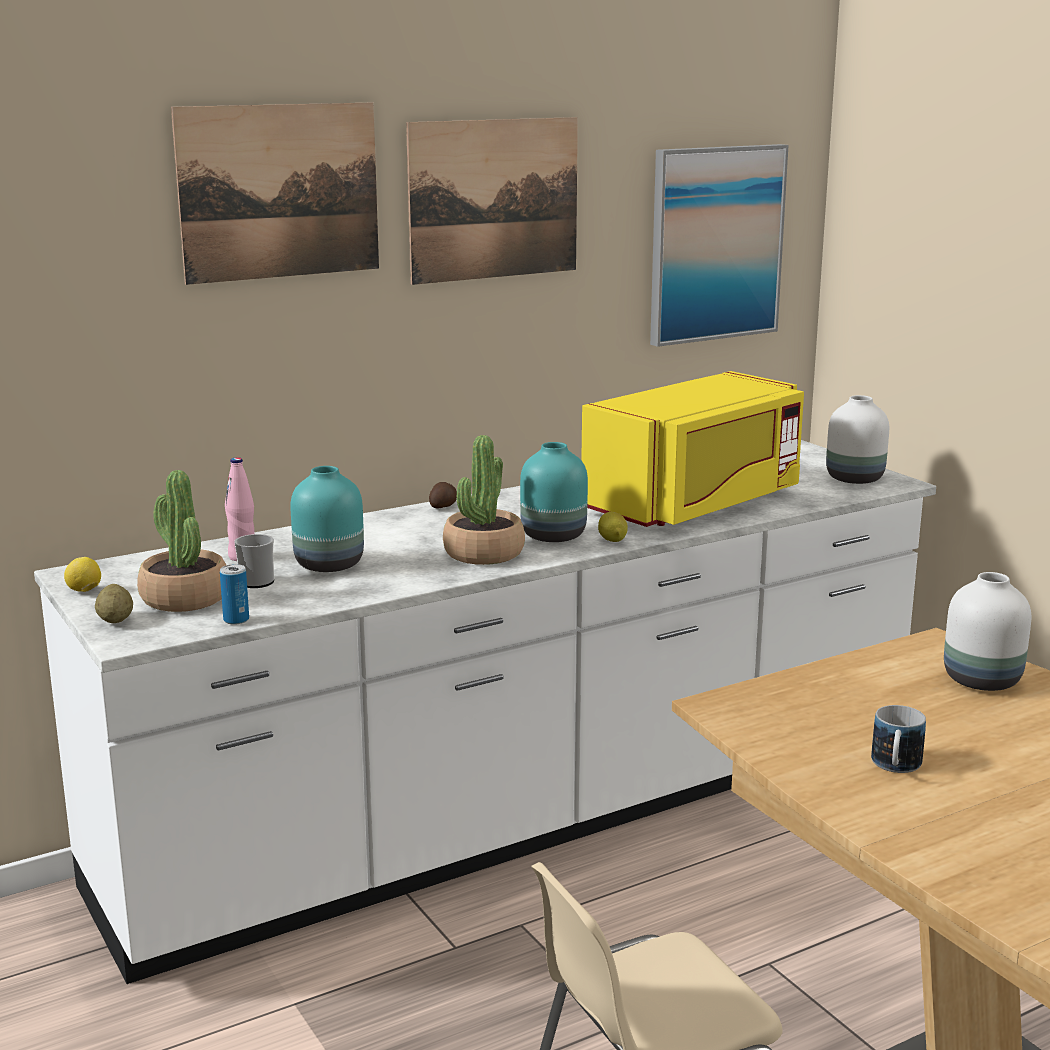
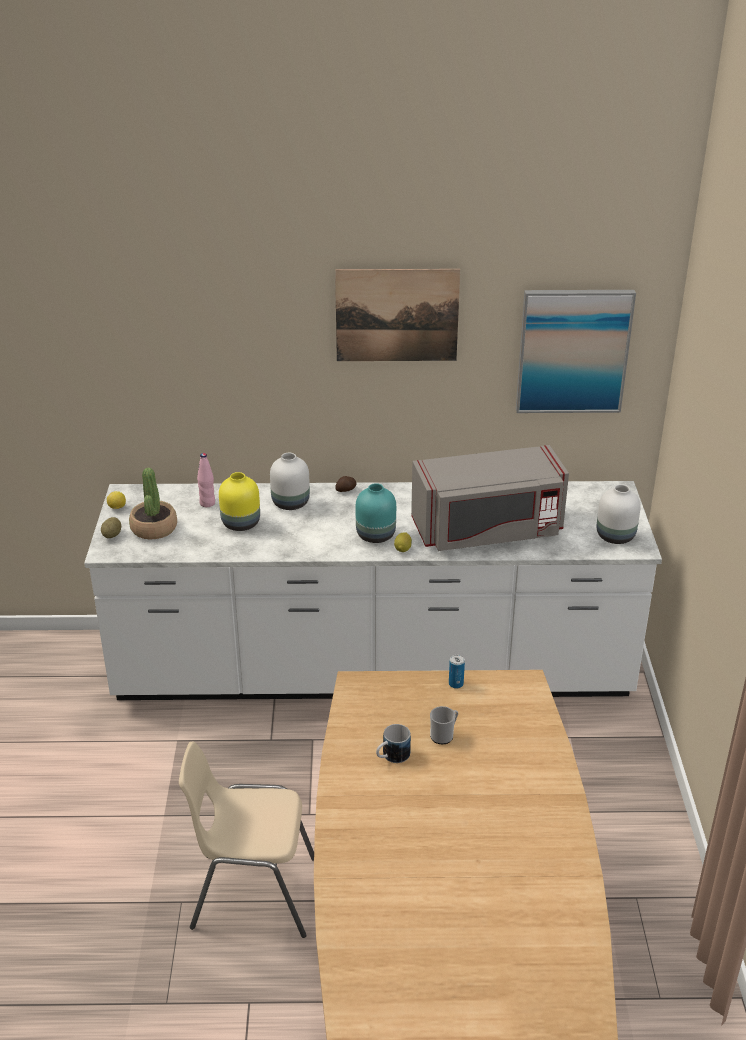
camera: 30 degrees right, 15 degrees up
picture [171,103,379,285] -> none
can [220,564,249,625] -> can moved to [449,655,465,689]
mug [234,534,274,588] -> mug moved to [430,706,458,744]
turquoise vase [290,466,364,572] -> yellow vase [219,472,260,531]
potted plant [443,435,525,565] -> none
yellow microwave [581,371,804,527] -> grey microwave [411,445,569,551]
white vase [944,572,1031,691] -> white vase moved to [270,453,310,510]

